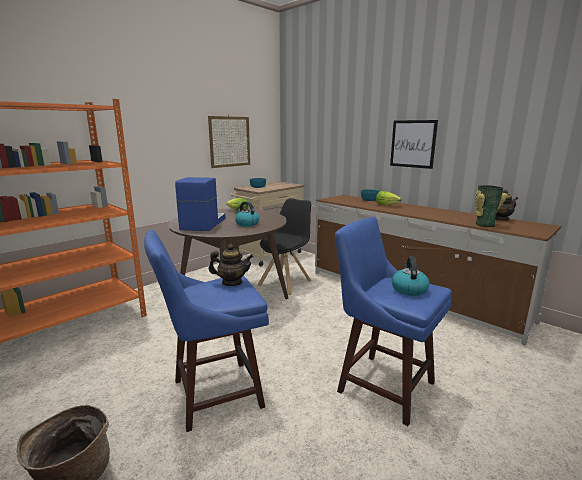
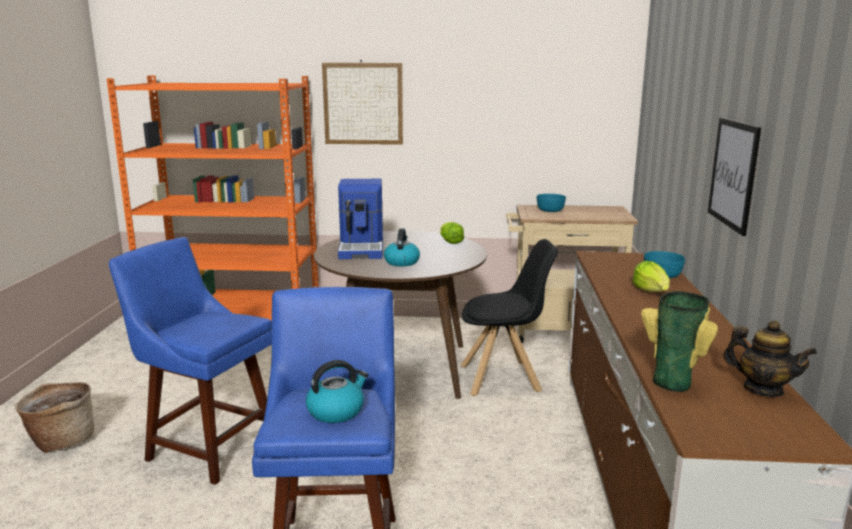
camera: 50 degrees right, 0 degrees up
coffee machine [175,177,225,231] -> coffee machine turned 120 degrees clockwise [338,179,383,259]
picture [208,115,250,168] -> picture moved to [322,60,403,145]
teapot [208,244,253,286] -> none

